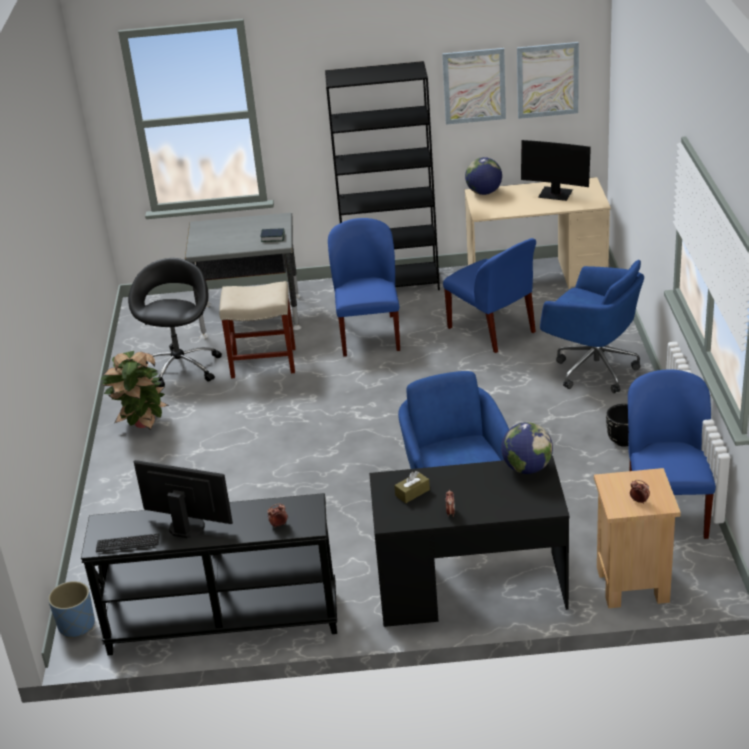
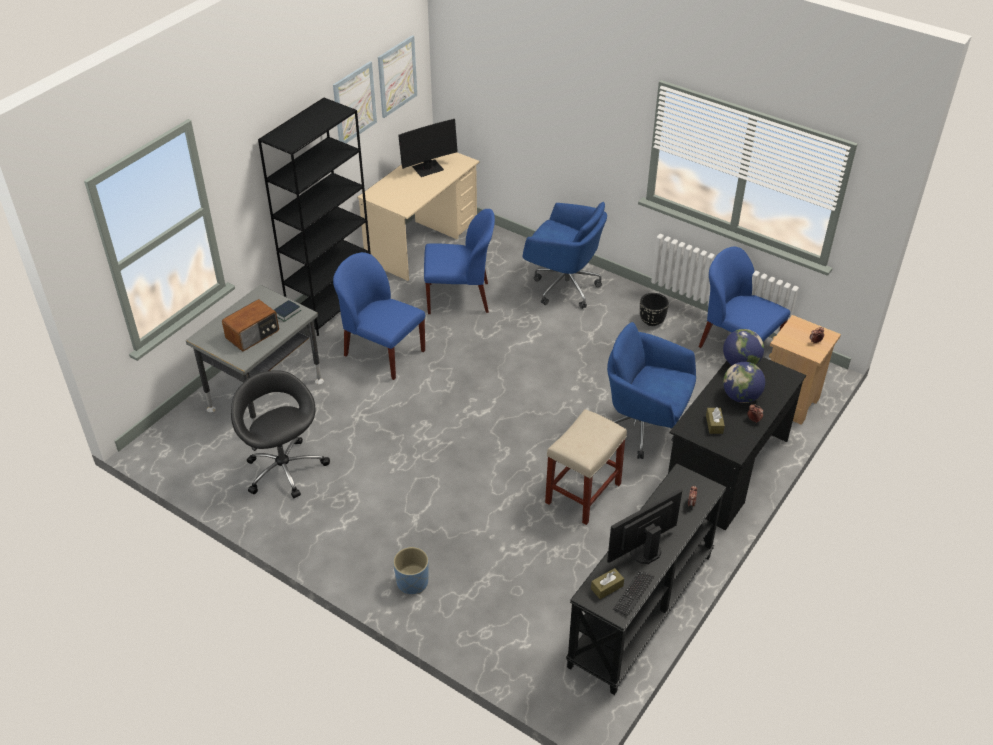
camera: 55 degrees left, 10 degrees up
blue planter [48,581,95,638] -> blue planter moved to [393,547,429,594]
potted plant [100,351,169,430] -> none
beige stool [220,281,296,378] -> beige stool moved to [545,409,627,525]
globe [465,157,502,195] -> globe moved to [723,362,765,403]
blue office chair [540,260,644,393] -> blue office chair turned 45 degrees clockwise [523,202,607,309]
none -> radio [222,299,279,352]
none -> brown tissue box [591,568,624,599]

